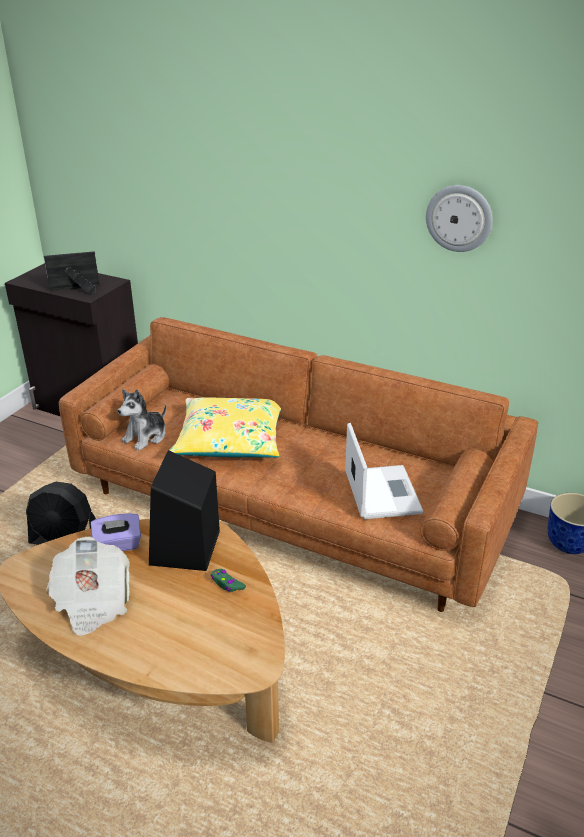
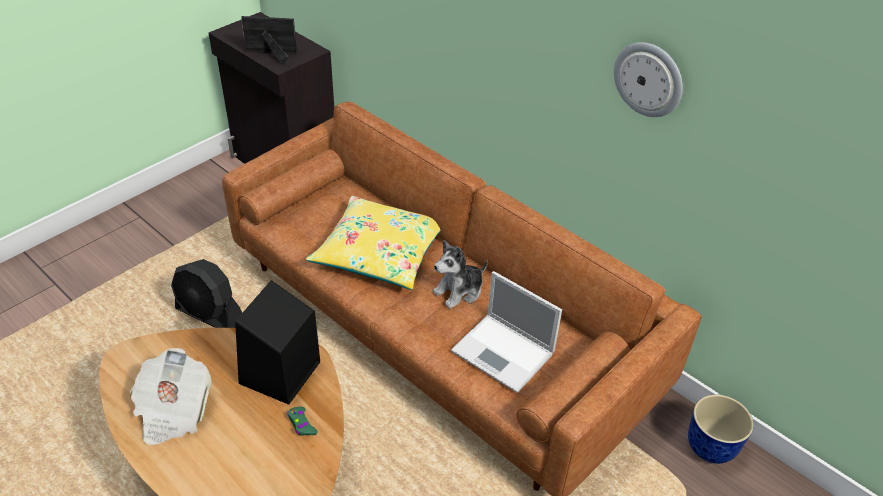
camera: 15 degrees right, 10 degrees up
purple tissue box [91,513,141,551] -> none
plush toy [118,389,167,451] -> plush toy moved to [433,241,488,309]
laptop [345,423,423,519] -> laptop turned 120 degrees clockwise [451,271,562,393]

